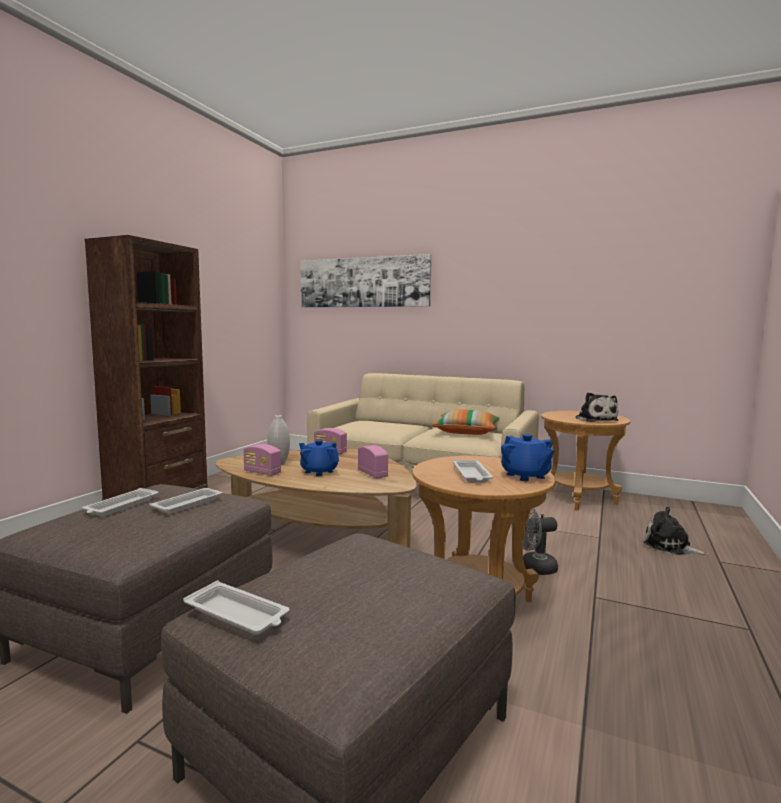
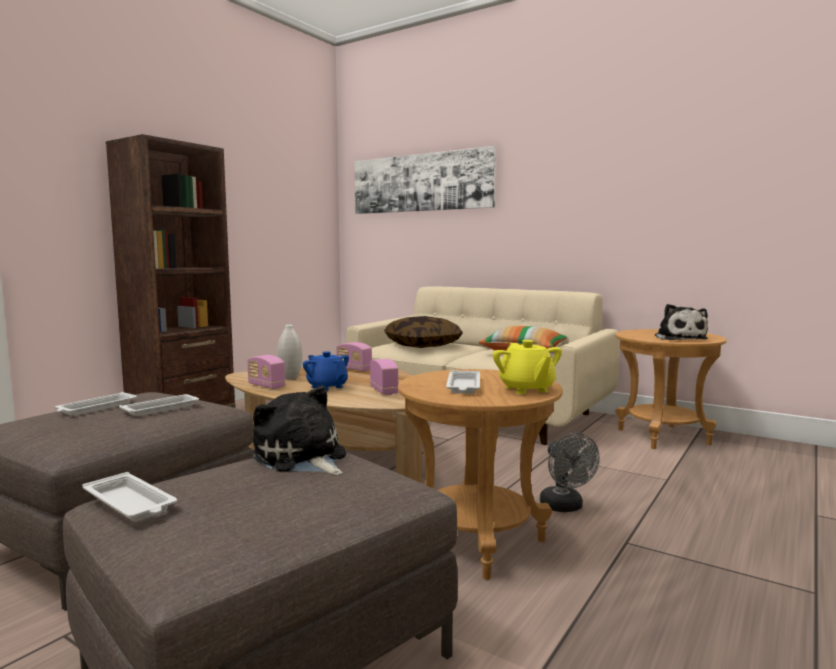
camera: 10 degrees right, 0 degrees up
blue teapot [501,434,555,481] -> yellow teapot [493,340,562,394]
grey fan [512,508,558,575] -> grey fan turned 105 degrees counterclockwise [540,433,600,512]
plush toy [644,507,708,555] -> plush toy moved to [253,386,346,475]
none -> pillow [384,316,463,348]

